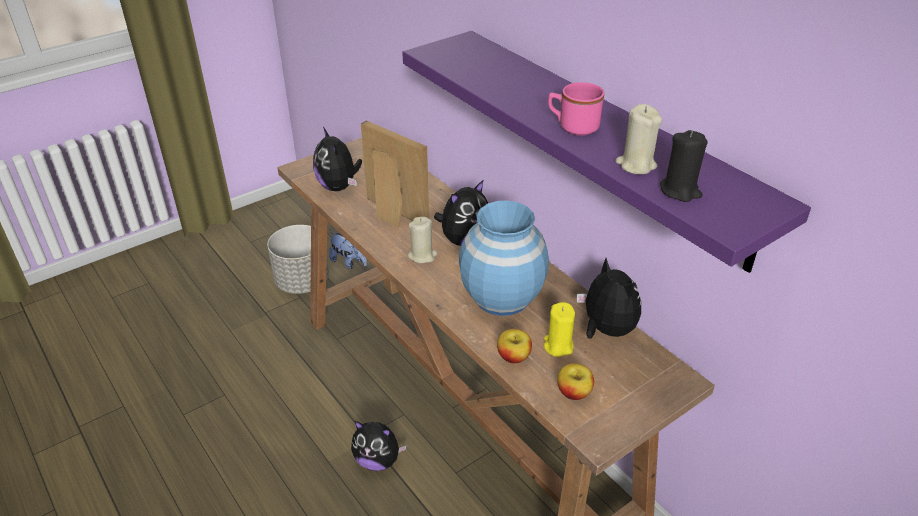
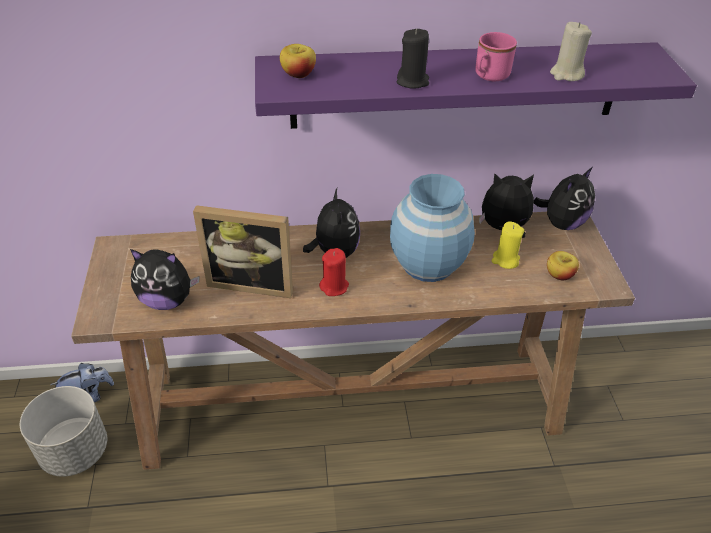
camera: 60 degrees left, 5 degrees up
plush toy [351,421,407,471] -> plush toy moved to [534,167,595,230]
picture frame [361,120,429,228] -> picture frame turned 150 degrees counterclockwise [193,205,293,298]
beige candle [408,217,437,263] -> red candle [319,248,349,296]
apple [497,329,532,363] -> apple moved to [280,44,316,78]
black candle [660,130,708,202] -> black candle moved to [397,29,429,88]

